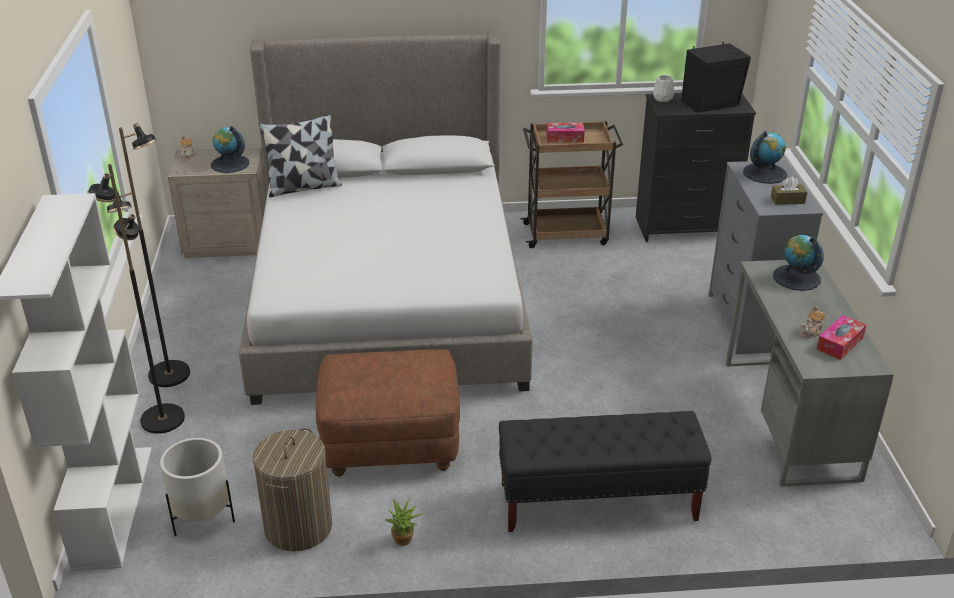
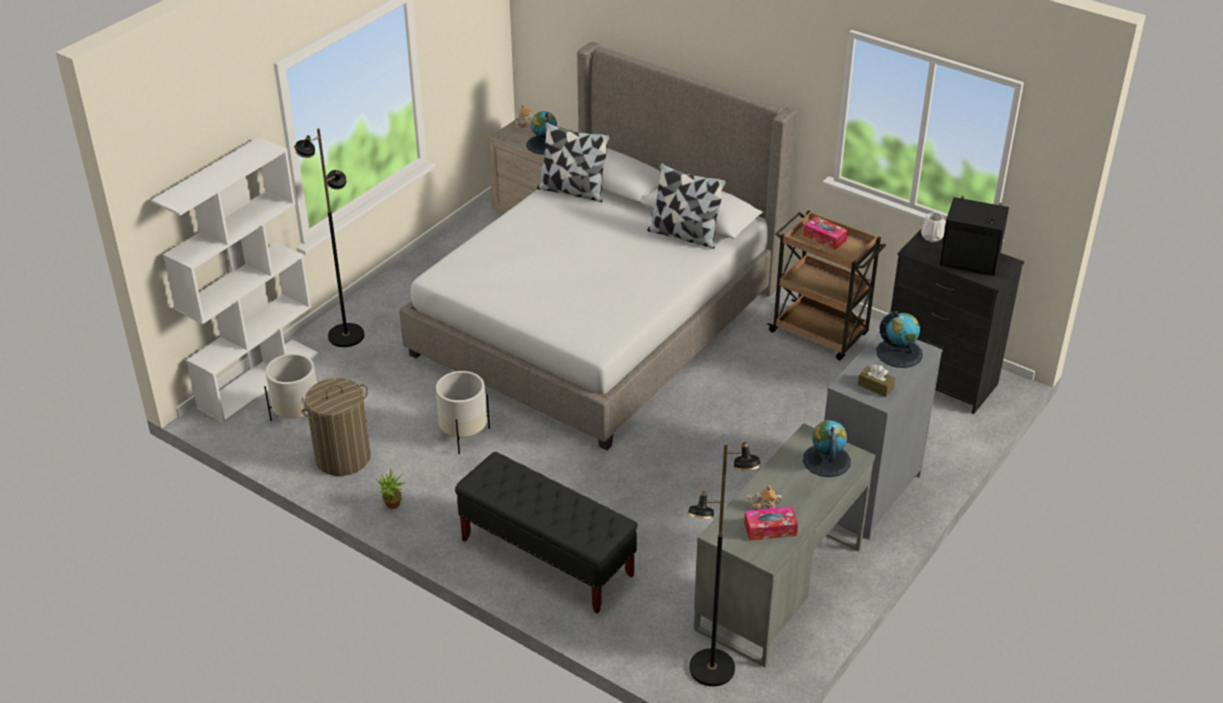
camera: 40 degrees right, 5 degrees up
black floor lamp [107,123,190,387] -> black floor lamp moved to [687,442,761,686]
brown ottoman [316,349,460,477] -> white planter [436,371,490,454]
none -> pillow [647,162,727,249]

